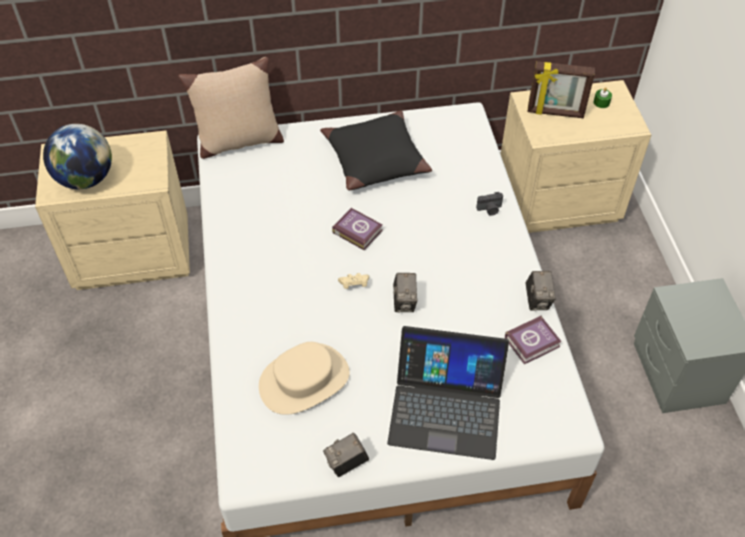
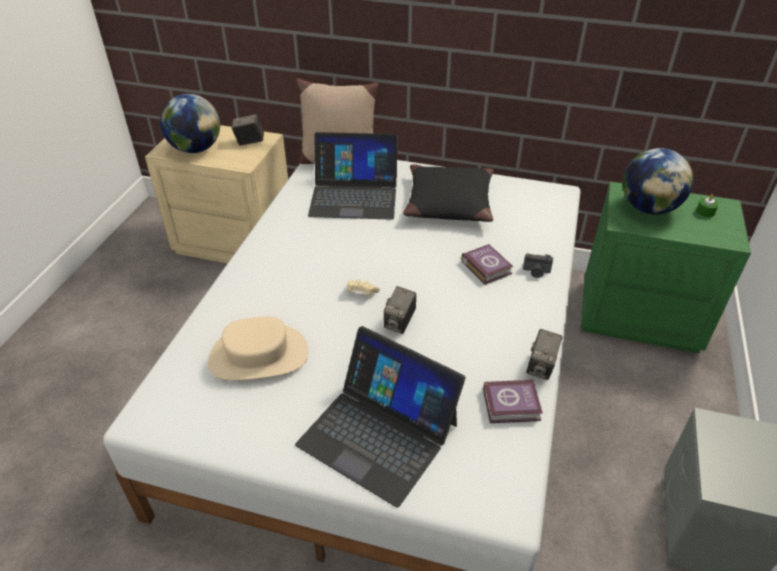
camera: 25 degrees right, 10 degrees down
camera [323,433,369,477] -> camera moved to [232,114,264,146]
book [332,208,383,250] -> book moved to [461,244,513,285]
beige nightstand [501,80,651,233] -> green nightstand [580,182,751,353]
picture frame [527,61,595,118] -> globe [623,148,693,215]
none -> laptop [308,132,398,220]

